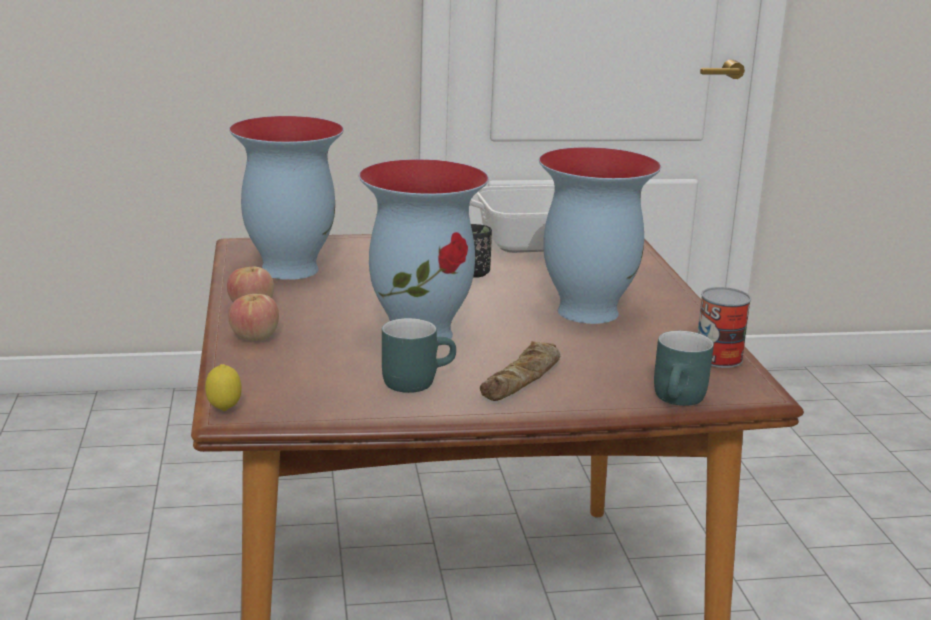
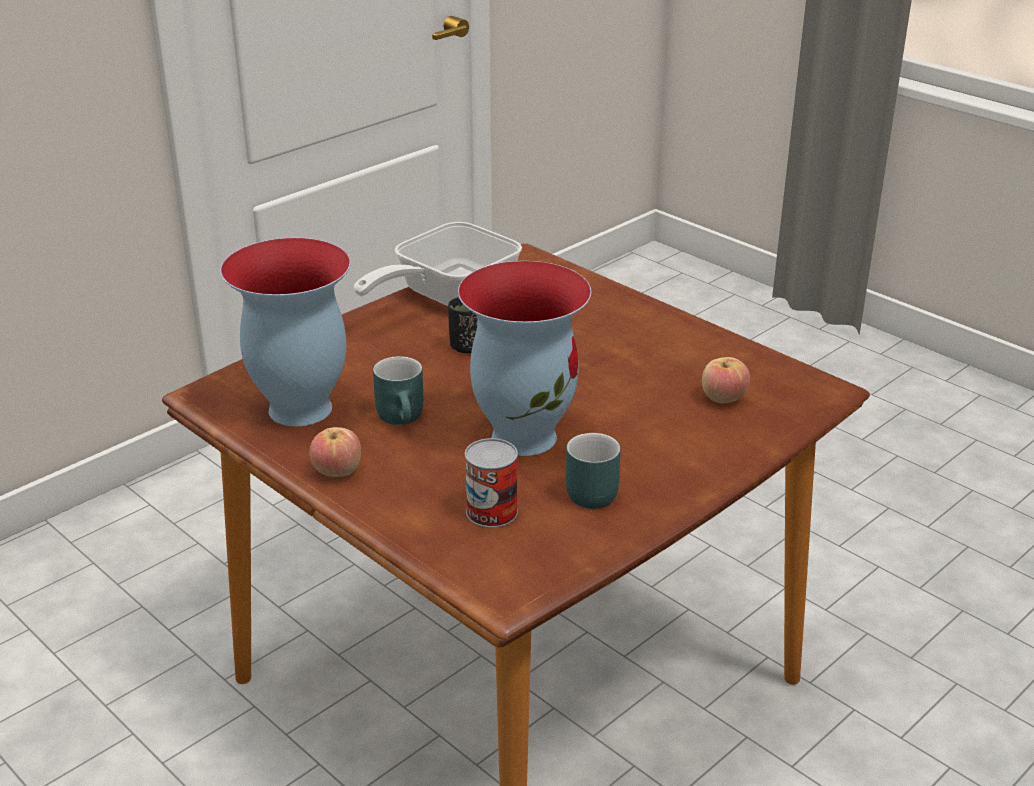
camera: 35 degrees left, 10 degrees up
lemon [205,364,242,411] -> none
apple [228,294,279,341] -> apple moved to [702,357,750,403]
bread [480,341,560,401] -> none
vase [539,147,661,324] -> none
turquoise mug [654,331,714,406] -> turquoise mug moved to [373,356,423,425]
can [698,287,751,368] -> can moved to [465,438,518,528]

